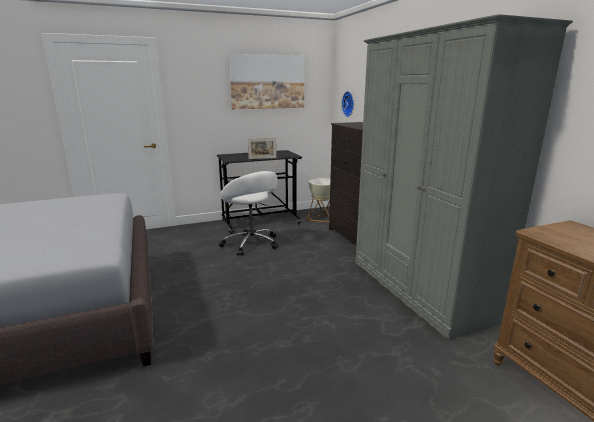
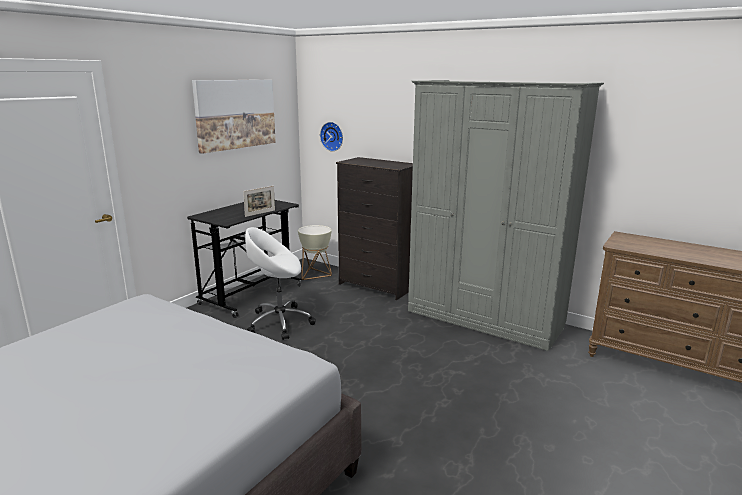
camera: 35 degrees left, 0 degrees up
white office chair [219,171,279,256] -> white office chair turned 150 degrees clockwise [245,227,316,340]

